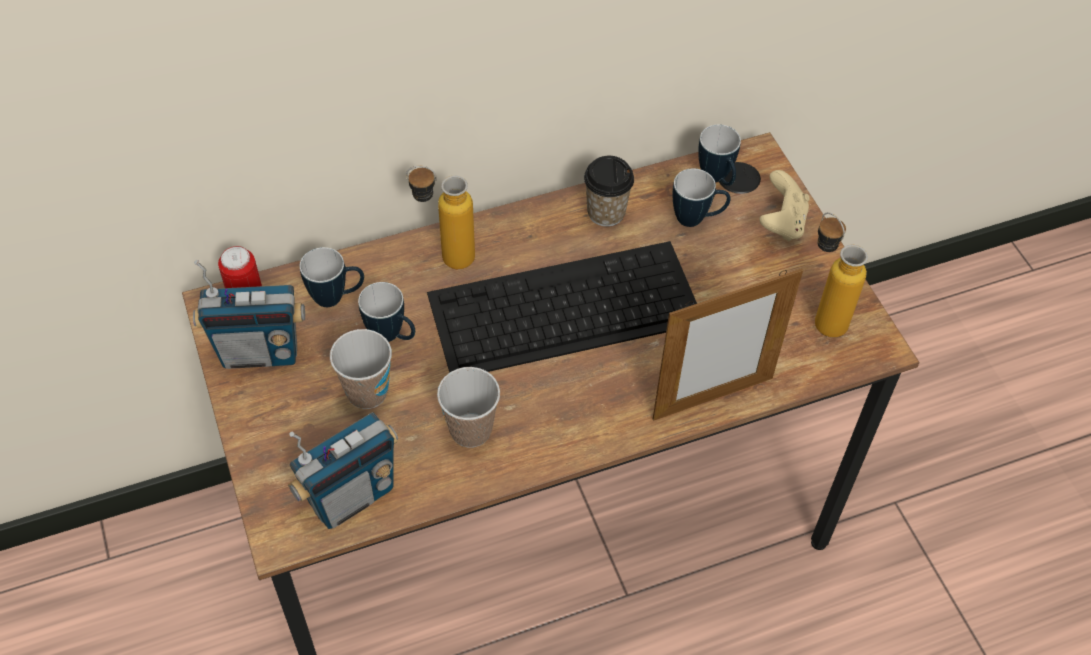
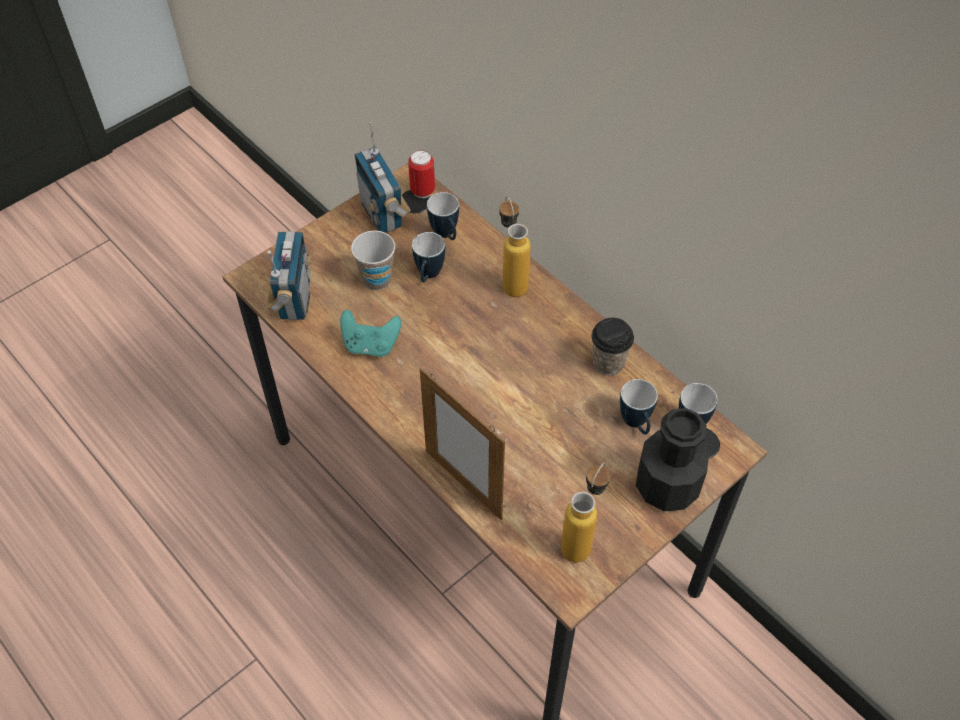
camera: 70 degrees right, 0 degrees up
radio [288,412,398,529] -> radio turned 120 degrees counterclockwise [266,231,312,320]
keyboard [427,241,697,373] -> none
cup [437,367,500,448] -> turquoise game controller [340,310,401,357]
beige game controller [760,170,810,241] -> black bottle [636,408,709,511]

